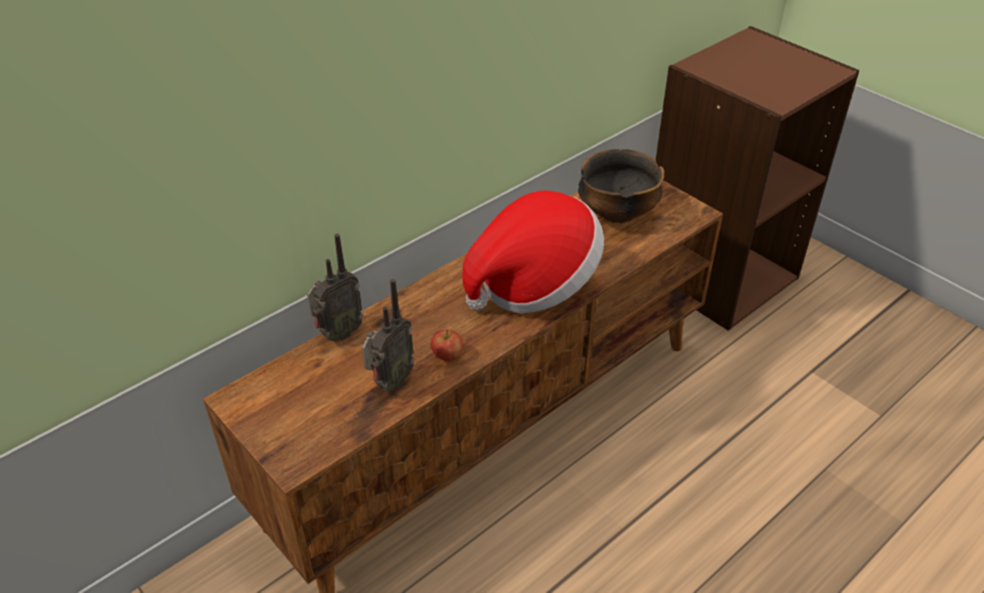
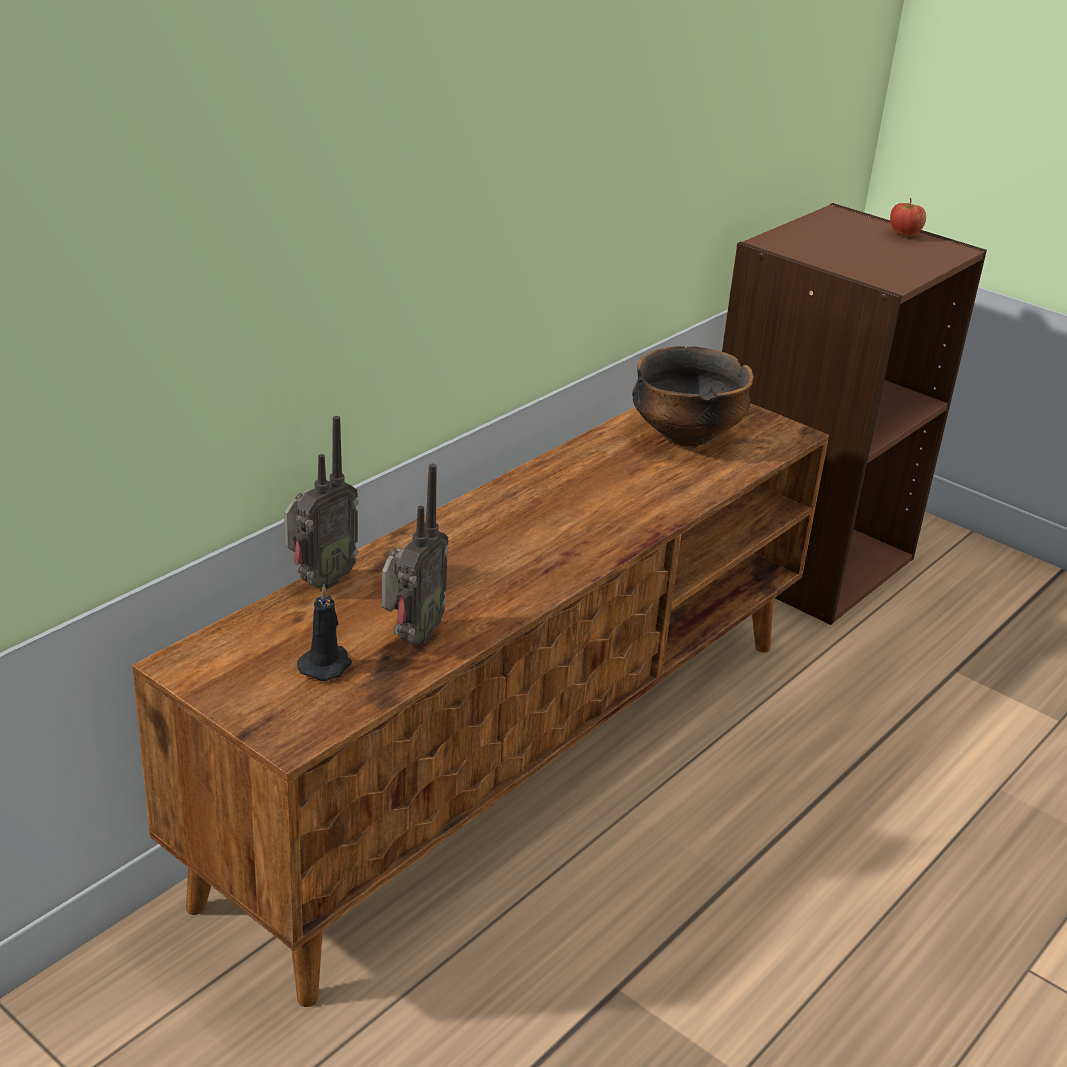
camera: 10 degrees left, 10 degrees down
apple [430,329,463,362] -> apple moved to [890,198,926,237]
hat [462,190,604,314] -> none
none -> black candle [297,585,352,681]

